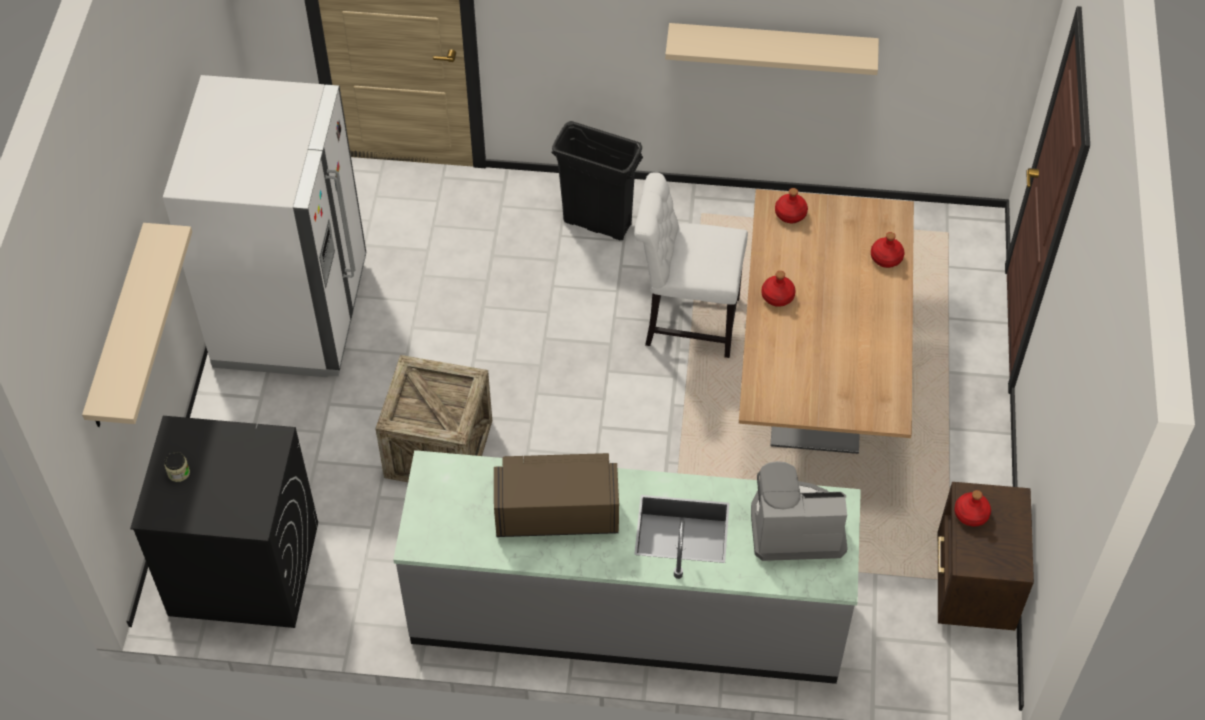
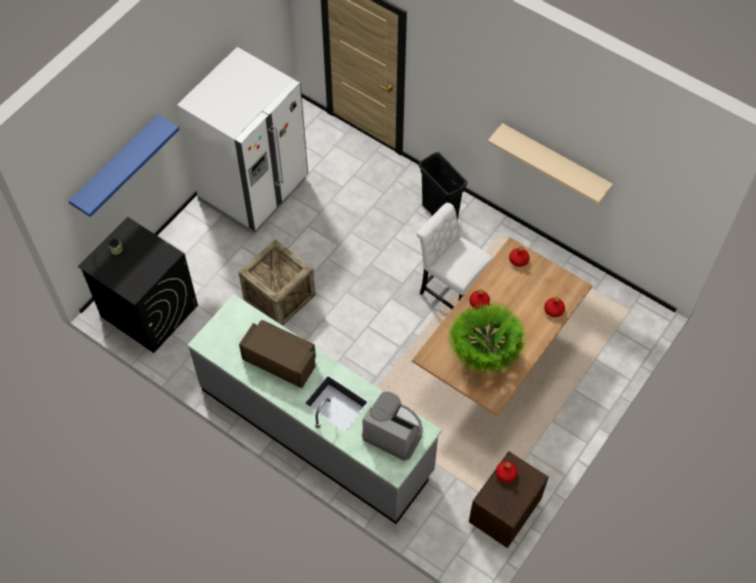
camera: 30 degrees right, 5 degrees up
beige shelf [82,223,192,427] -> blue shelf [68,115,179,217]
none -> potted plant [447,300,527,374]

